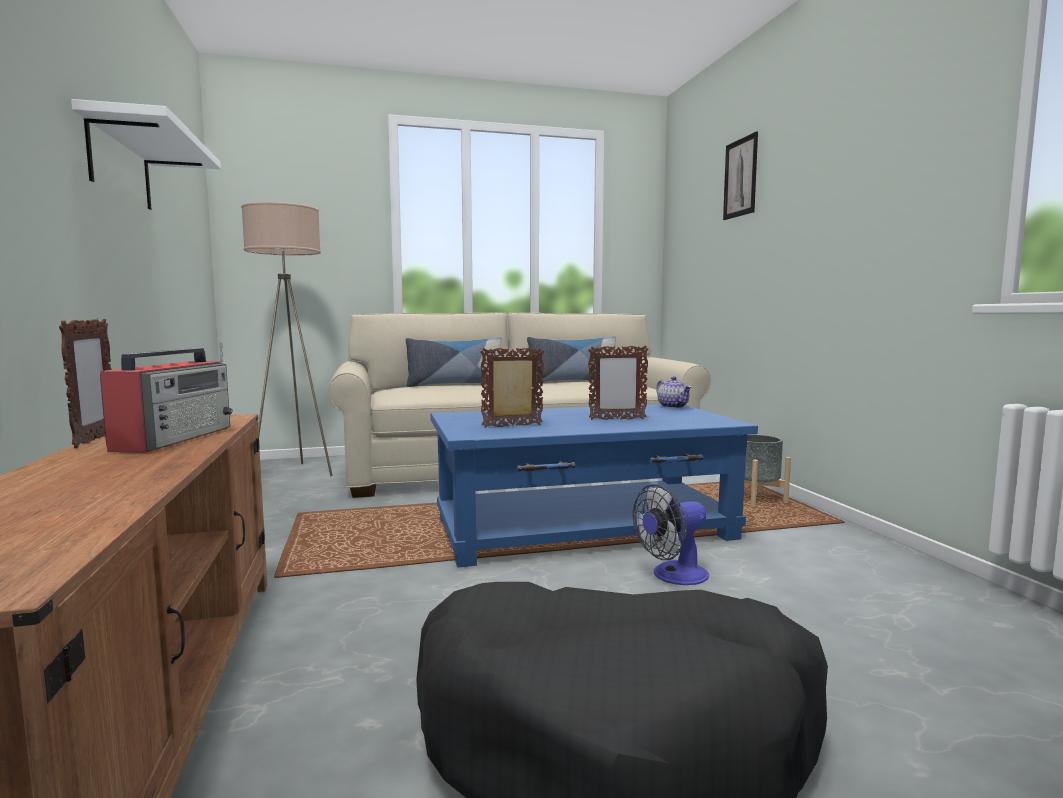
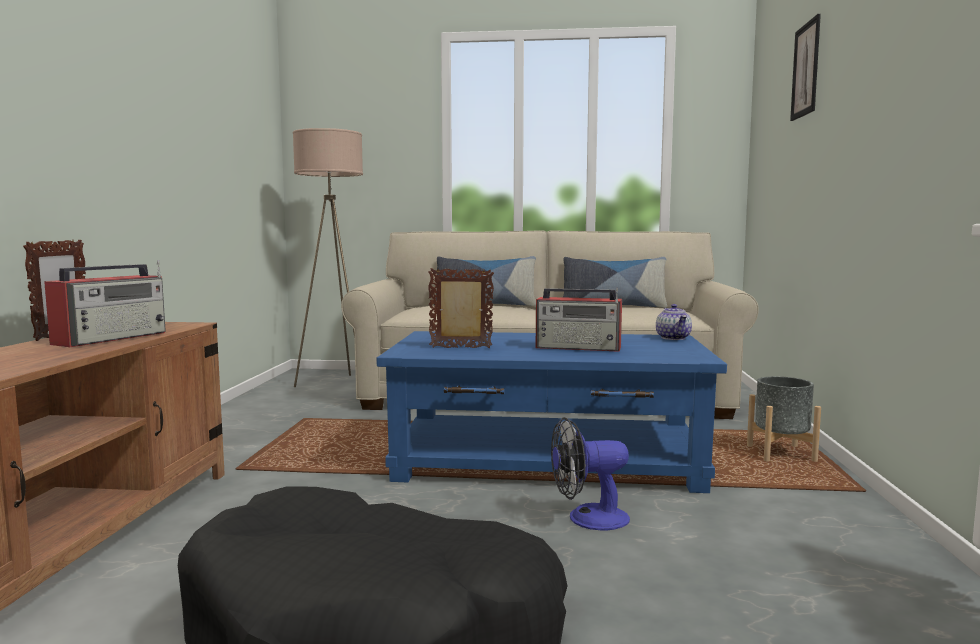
camera: 20 degrees right, 0 degrees up
white shelf [71,99,221,210] -> none
picture frame [588,345,648,420] -> radio [536,287,622,352]

